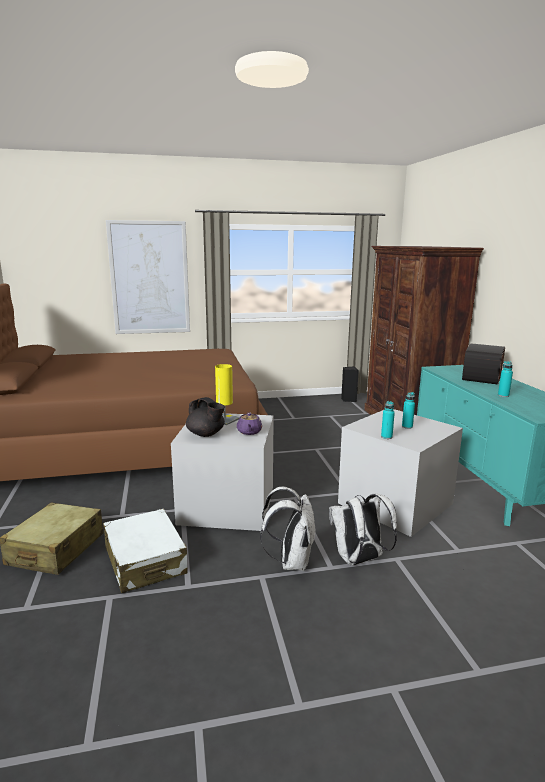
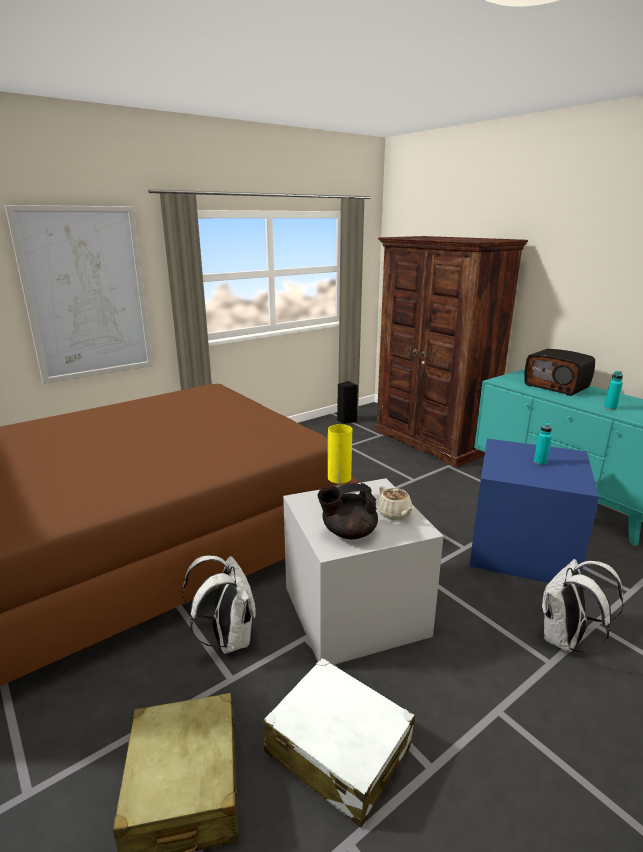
camera: 25 degrees left, 5 degrees up
black teapot [186,397,225,437] -> black teapot turned 150 degrees clockwise [317,483,378,539]
purple teapot [237,412,262,435] -> beige teapot [377,486,414,520]
white backpack [260,487,316,571] -> white backpack moved to [182,555,256,654]
grey storage box [338,409,463,537] -> blue storage box [469,439,599,583]
turquoise bottle [381,401,395,439] -> none
radio [462,343,505,384] -> radio turned 45 degrees counterclockwise [524,349,595,396]

